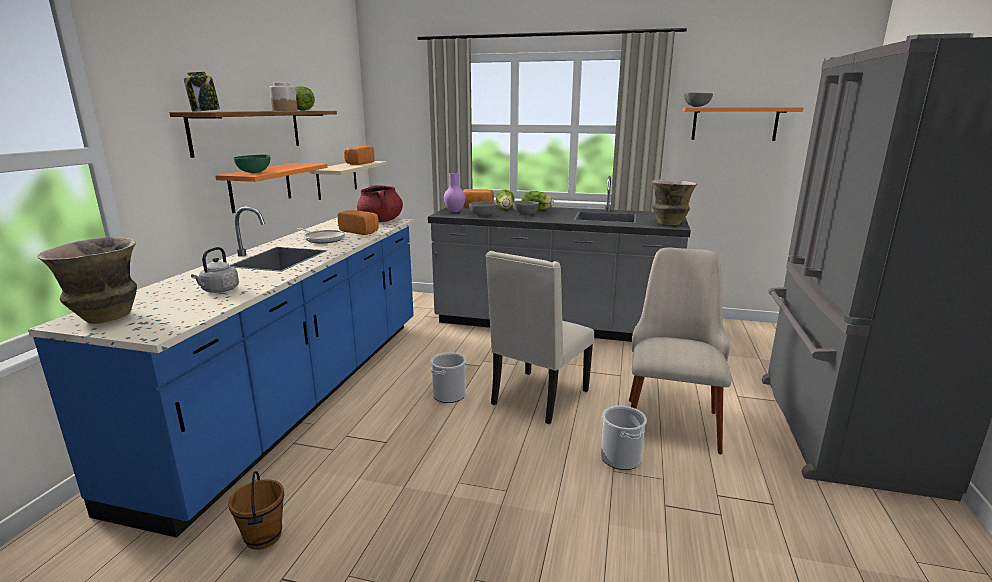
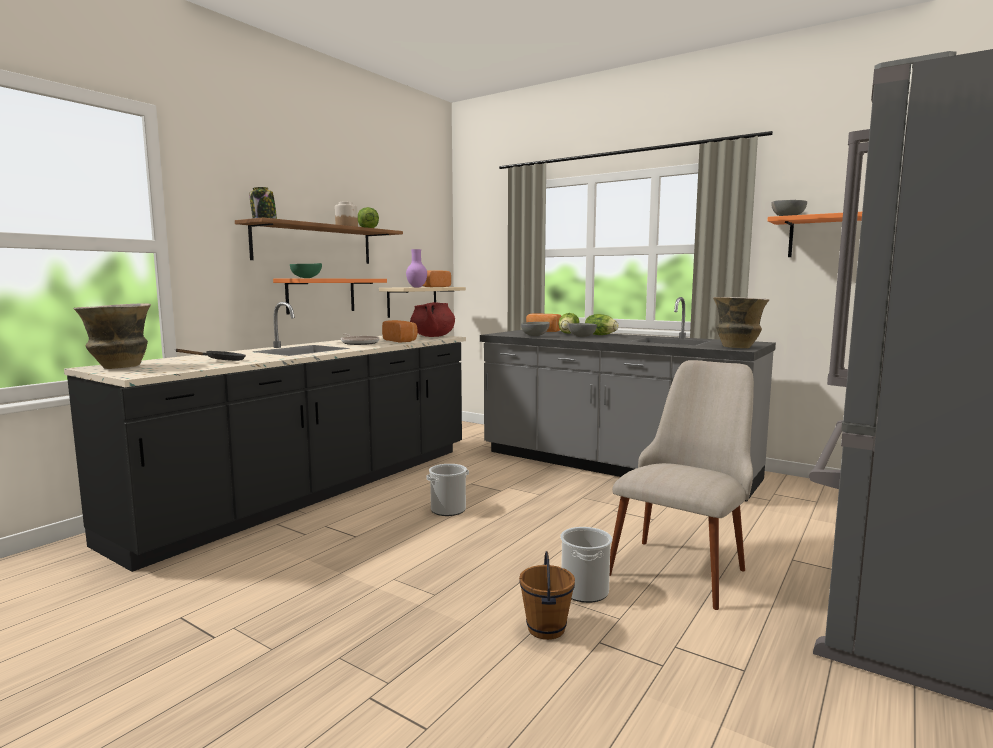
camera: 20 degrees right, 10 degrees down
blue counter [28,206,414,538] -> black counter [64,302,466,572]
grey kettle [191,247,239,293] -> black frying pan [175,349,246,361]
brown bucket [228,471,284,550] -> brown bucket moved to [519,551,575,640]
purple vase [444,173,465,212] -> purple vase moved to [406,249,427,287]
beige chair [486,251,594,424] -> none

